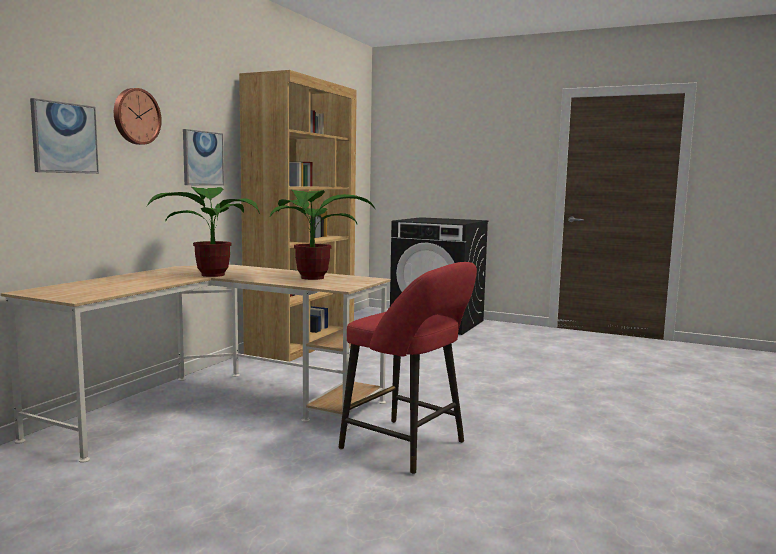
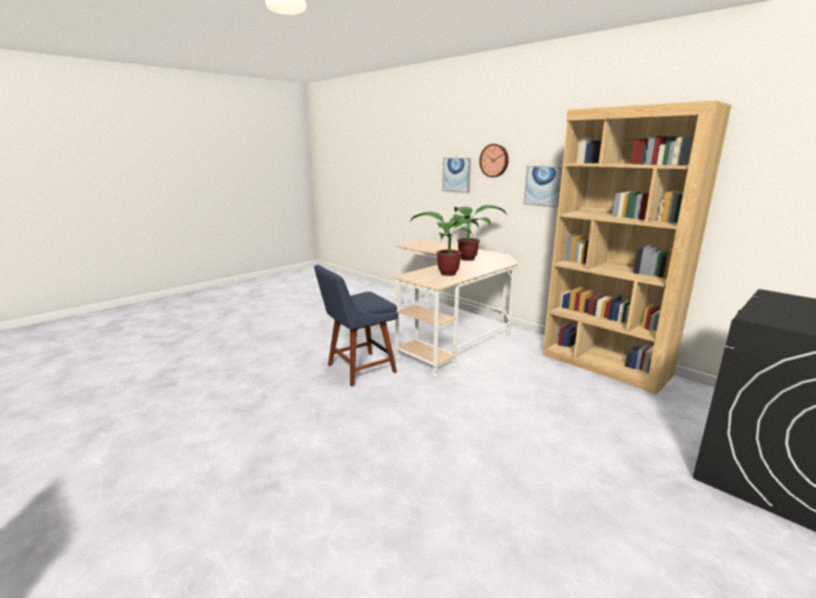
camera: 110 degrees right, 10 degrees up
red stool [339,262,477,474] -> blue chair [314,265,398,387]

